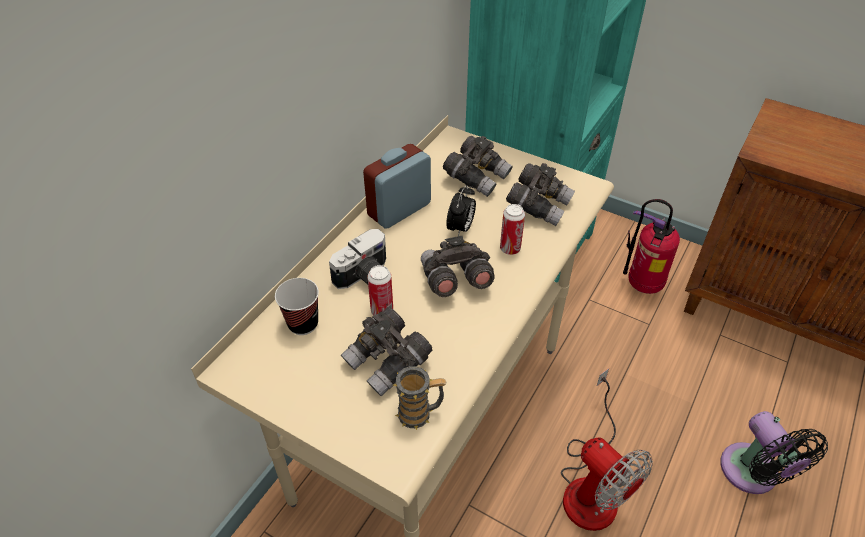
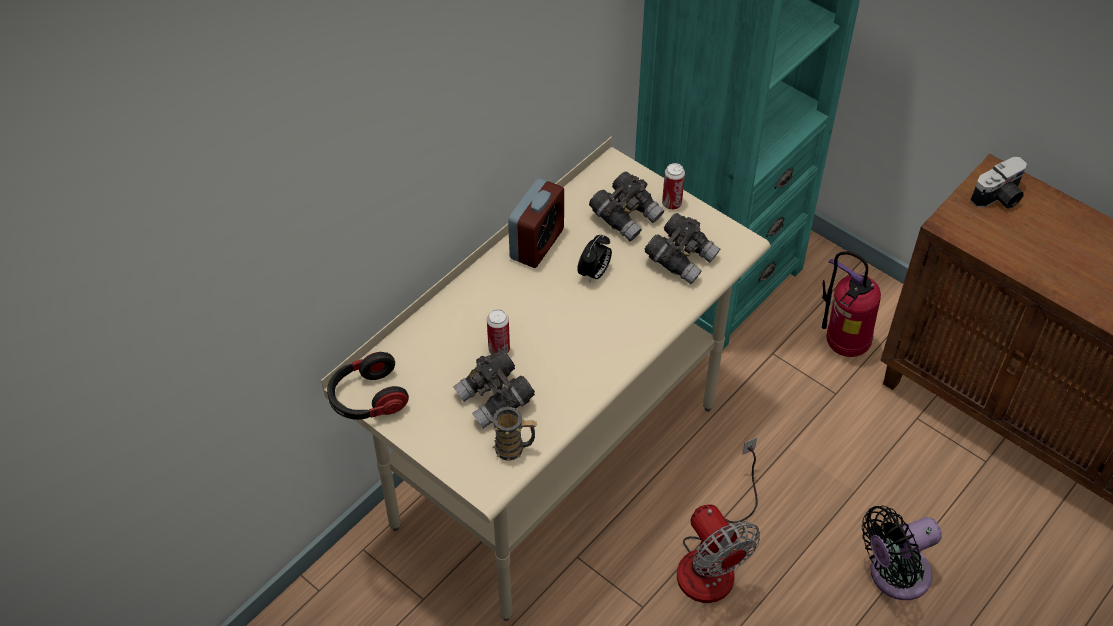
camera: 10 degrees right, 5 degrees up
cup [275,278,319,335] -> none
camera [329,229,386,289] -> camera moved to [970,157,1027,209]
alarm clock [363,144,431,229] -> alarm clock turned 150 degrees clockwise [508,178,564,268]
grey binoculars [421,236,495,297] -> none
can [500,204,525,255] -> can moved to [662,163,685,210]
black fan [720,411,828,494] -> black fan turned 75 degrees clockwise [862,506,942,600]
none -> headphones [327,352,409,420]

